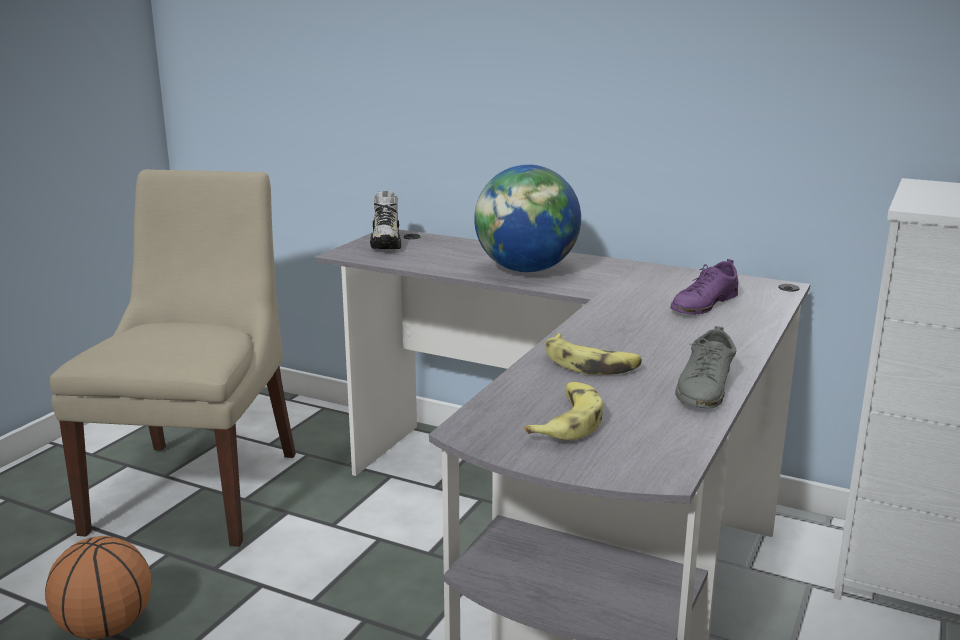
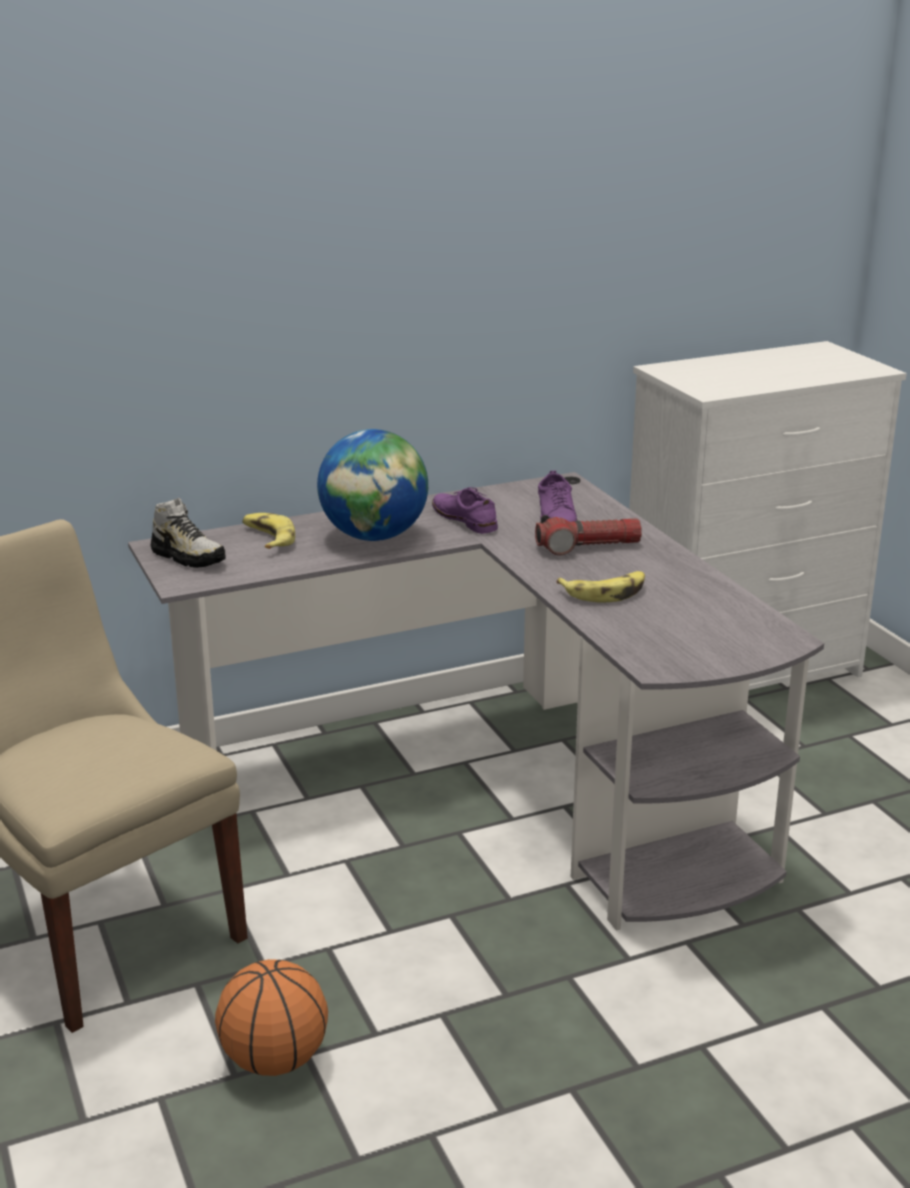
camera: 50 degrees left, 5 degrees up
banana [524,382,603,440] -> banana moved to [242,513,295,549]
grey shoe [675,326,736,408] -> none
none -> purple shoe [432,487,498,534]
none -> flashlight [535,515,642,555]

